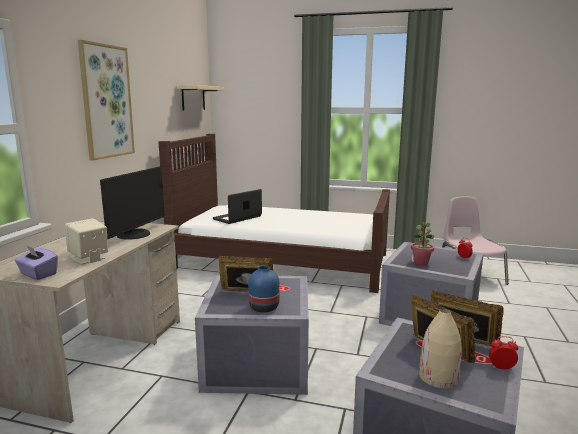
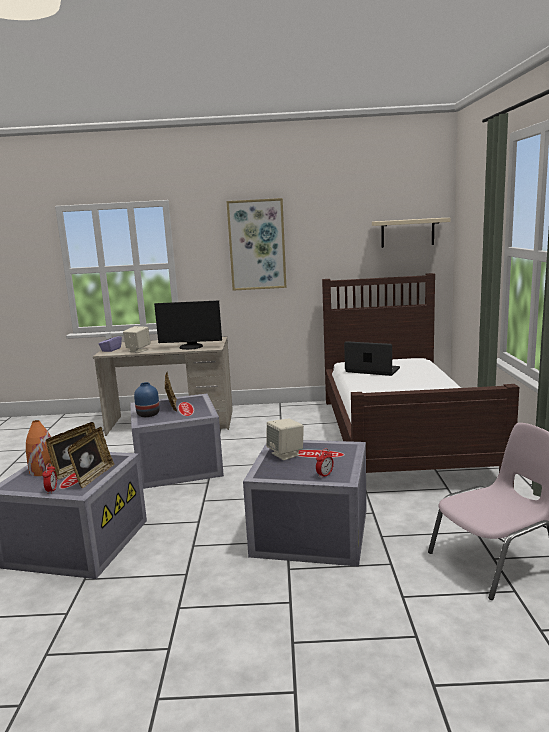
camera: 75 degrees right, 0 degrees up
potted plant [411,222,434,265] -> beige speaker [266,418,304,461]
beige vase [419,309,462,388] -> orange vase [26,420,53,476]

